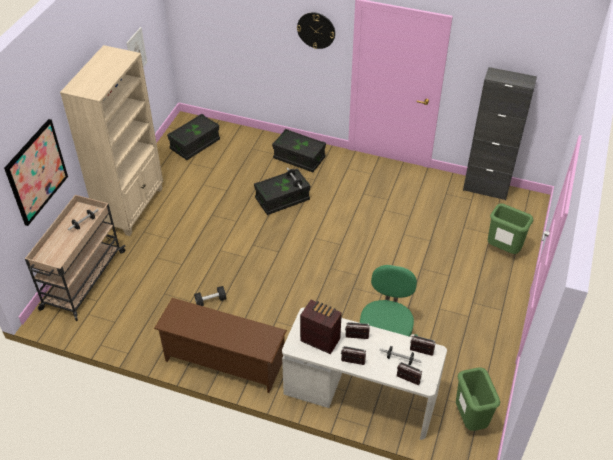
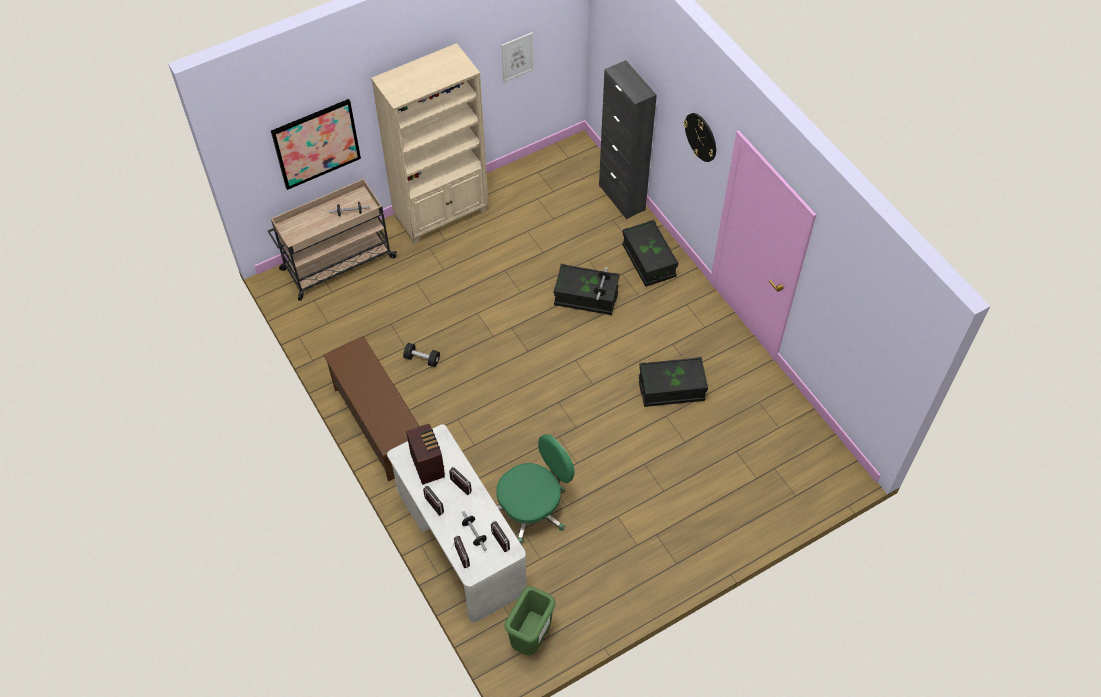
camera: 40 degrees right, 10 degrees up
black storage box [167,114,220,160] -> black storage box moved to [639,357,708,407]
black cabinet [463,67,537,200] -> black cabinet moved to [599,60,657,219]
green trash can [488,204,533,254] -> none

